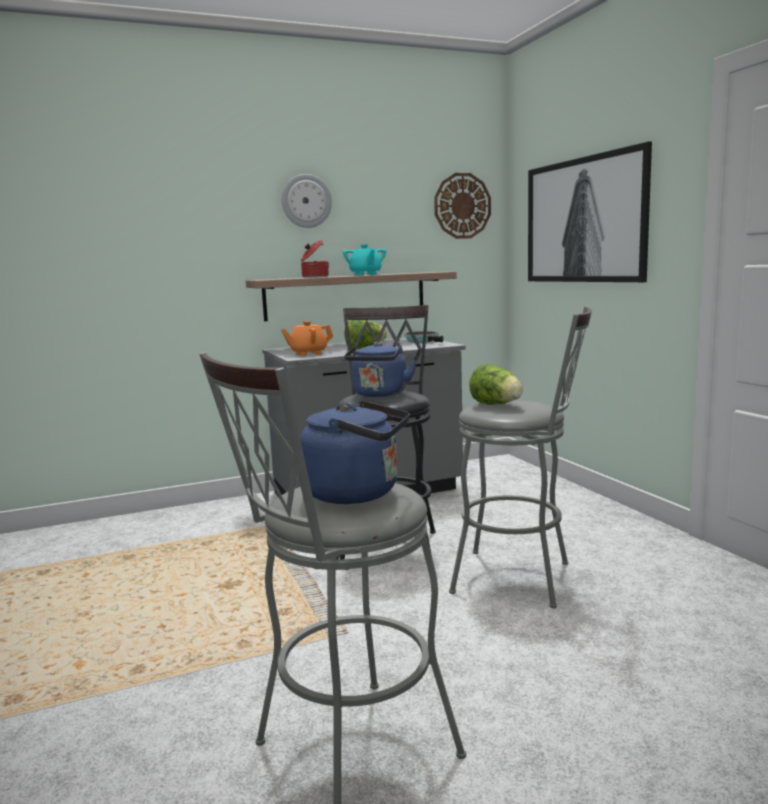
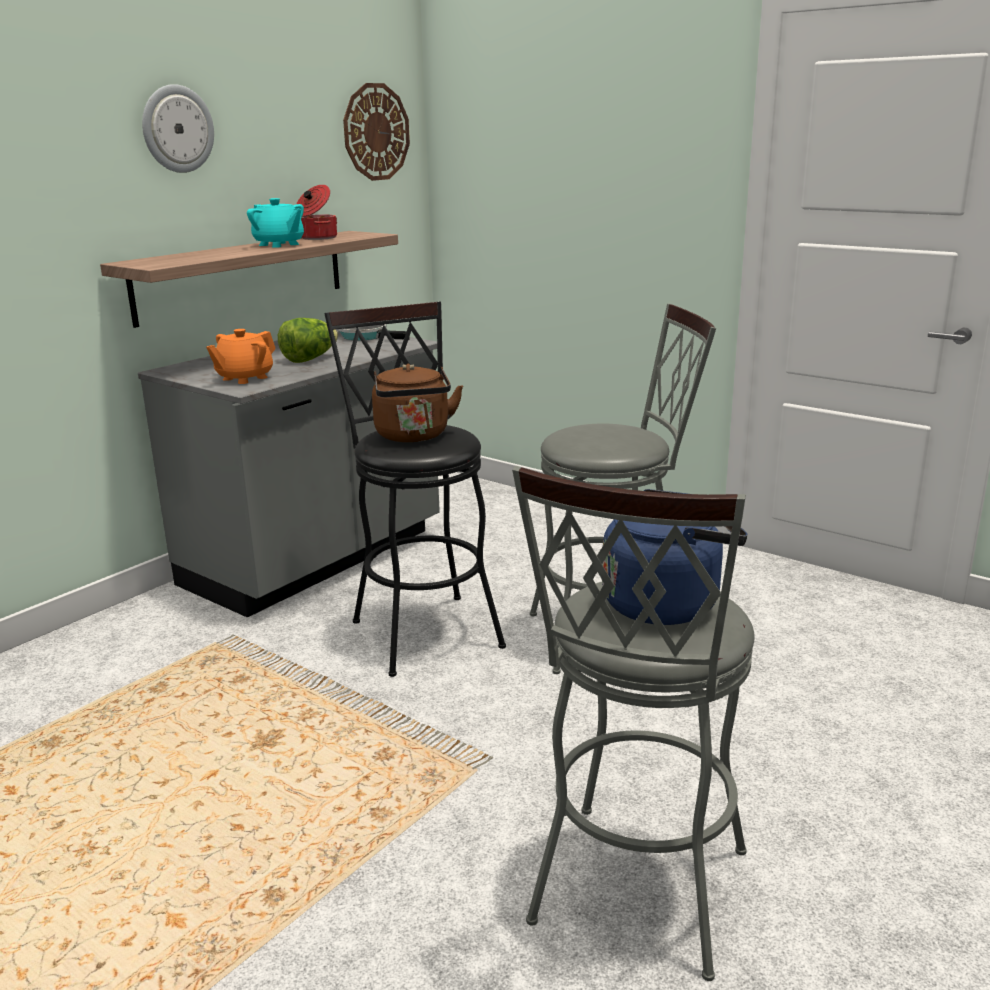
camera: 30 degrees left, 10 degrees up
cooking pot [301,240,329,278] -> cooking pot moved to [295,185,337,240]
blue kettle [344,342,417,397] -> brown kettle [372,364,463,442]
lettuce [469,364,523,405] -> none
picture [528,141,652,282] -> none

